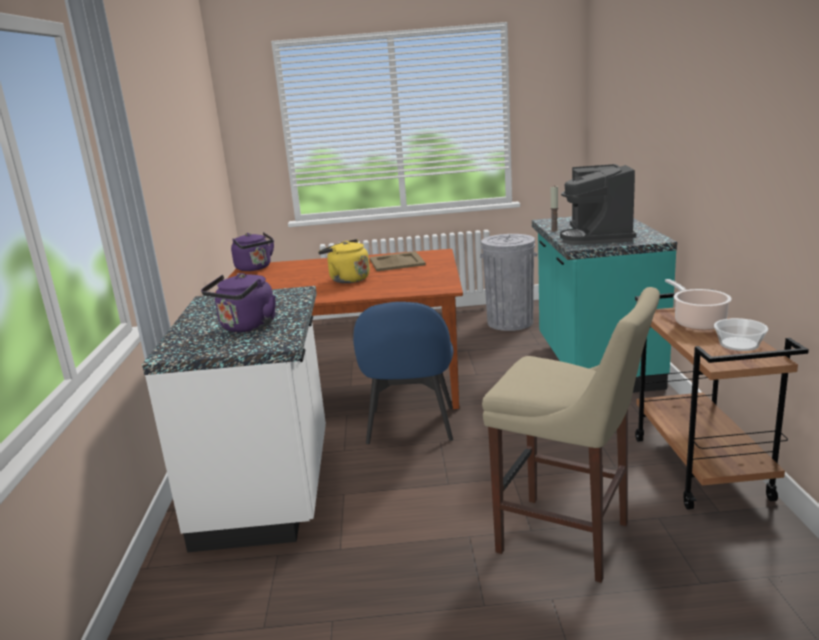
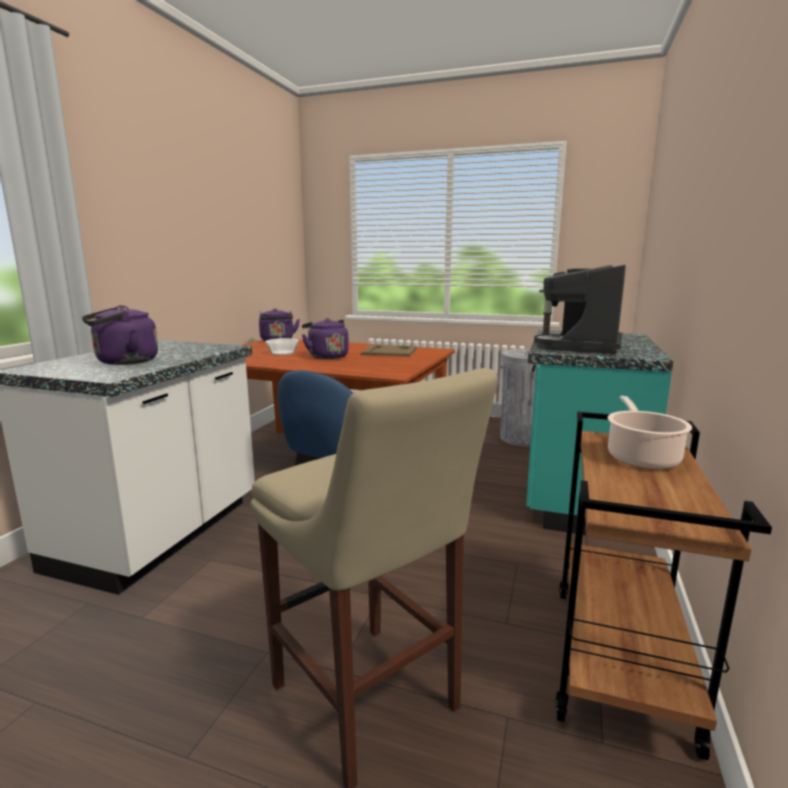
camera: 20 degrees right, 5 degrees down
yellow kettle [318,239,370,283] -> purple kettle [302,318,349,359]
bowl [714,318,768,351] -> bowl moved to [266,338,299,355]

